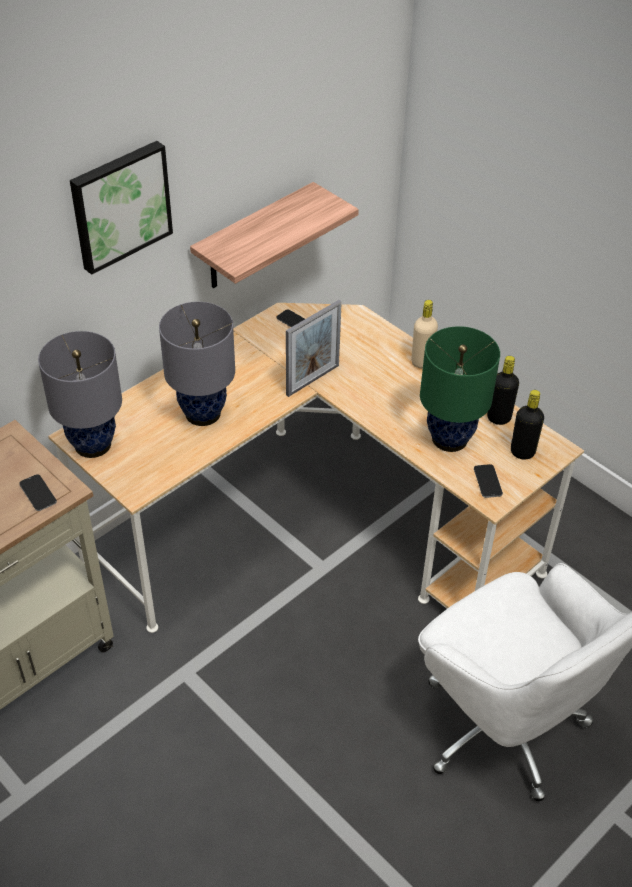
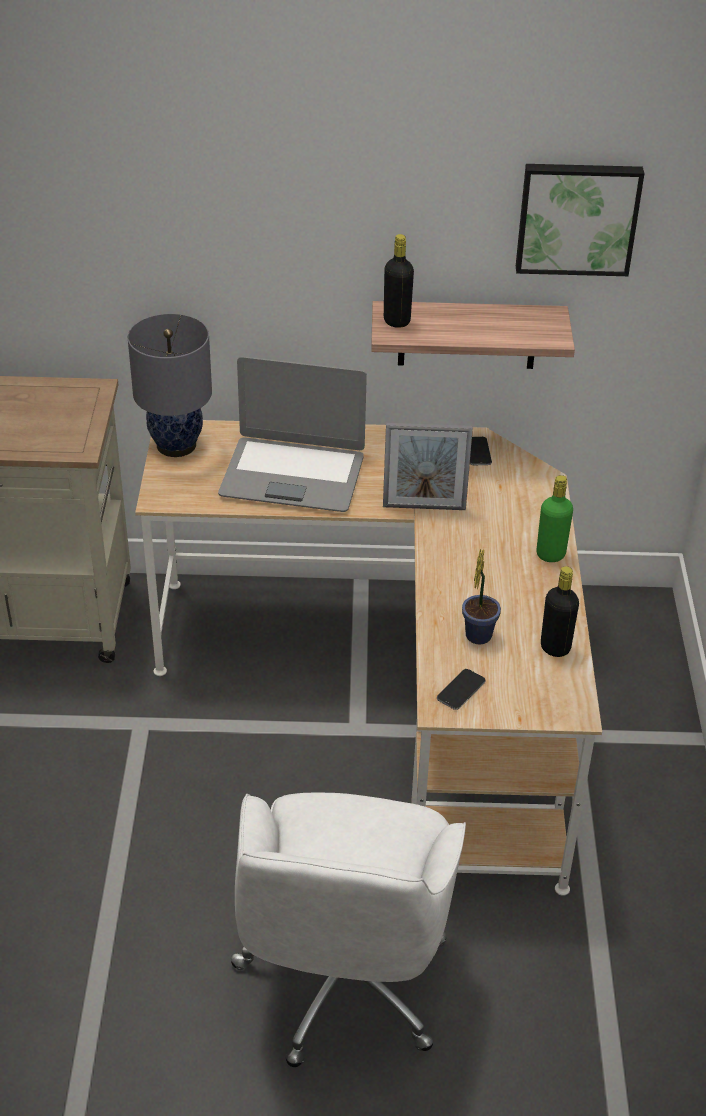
camera: 45 degrees right, 5 degrees down
phone [19,474,57,511] -> none
picture [70,141,173,275] -> picture moved to [516,164,645,276]
grey table lamp [159,302,235,426] -> laptop [218,356,367,512]
beige bottle [411,300,438,368] -> green bottle [536,475,573,562]
green table lamp [420,326,500,452] -> potted plant [462,549,501,644]
black bottle [511,390,544,459] -> black bottle moved to [384,234,414,328]

